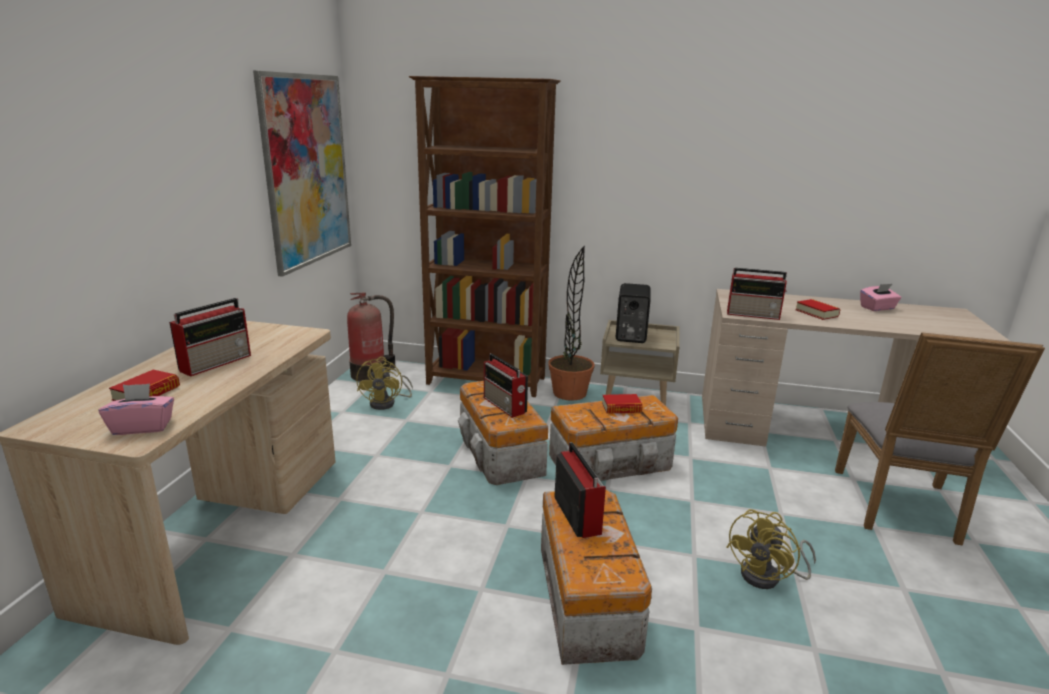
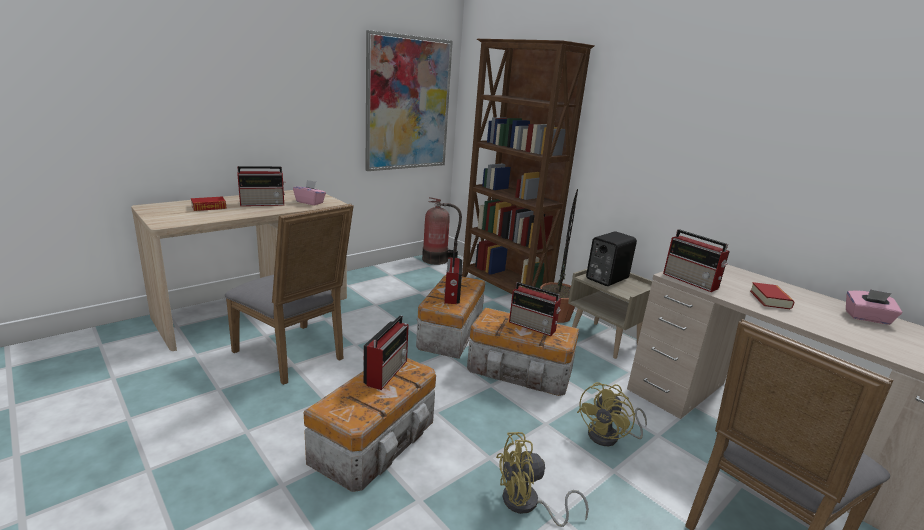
camera: 35 degrees right, 0 degrees up
pink tissue box [98,383,174,435] -> pink tissue box moved to [293,180,326,205]
yellow fan [356,357,413,410] -> yellow fan moved to [577,382,647,446]
book [602,394,643,414] -> radio [509,282,561,336]
none -> grey chair [225,204,354,385]

